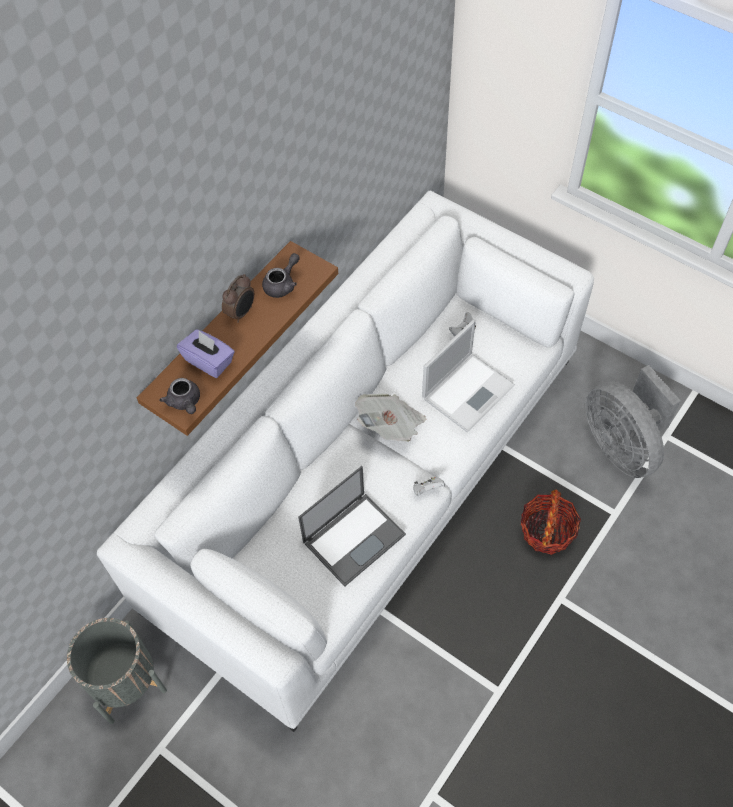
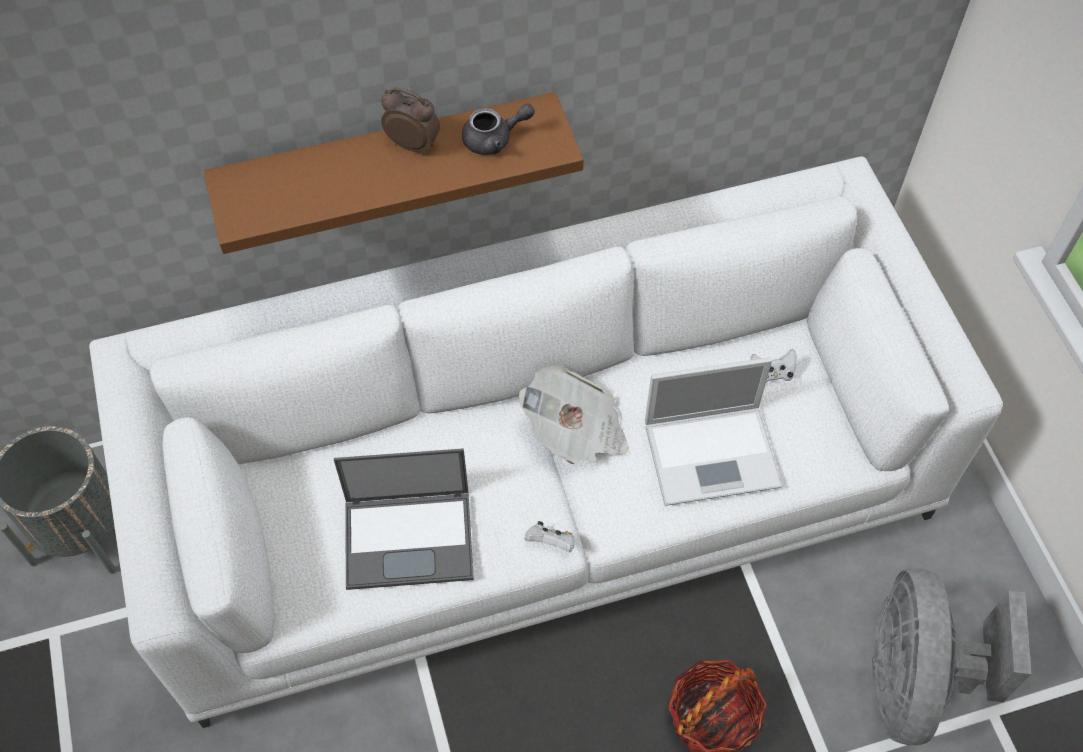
camera: 35 degrees right, 0 degrees up
grey teapot [160,378,200,414] -> none
purple tissue box [177,329,235,378] -> none
alarm clock [222,274,254,323] -> alarm clock turned 135 degrees counterclockwise [381,87,440,155]

